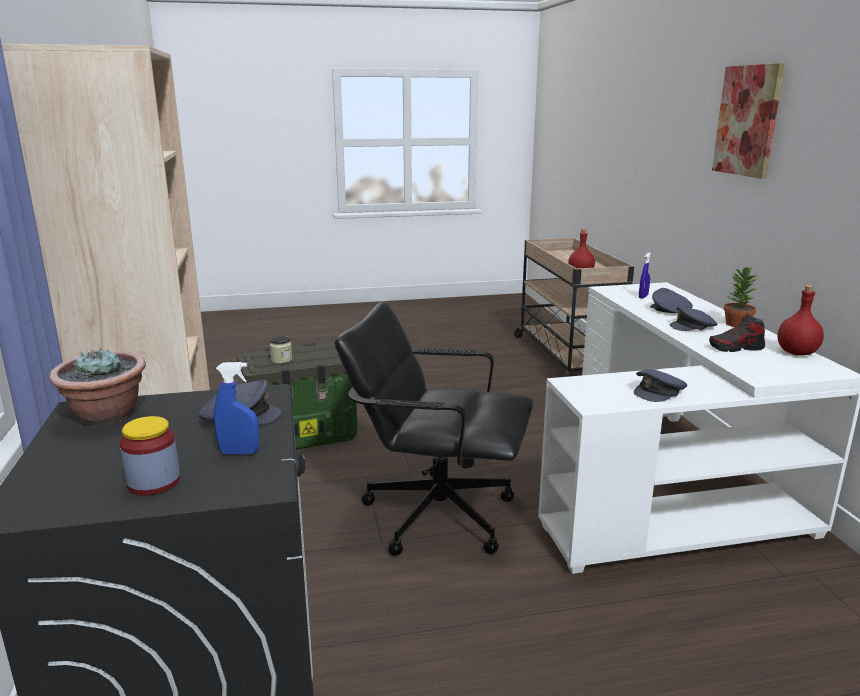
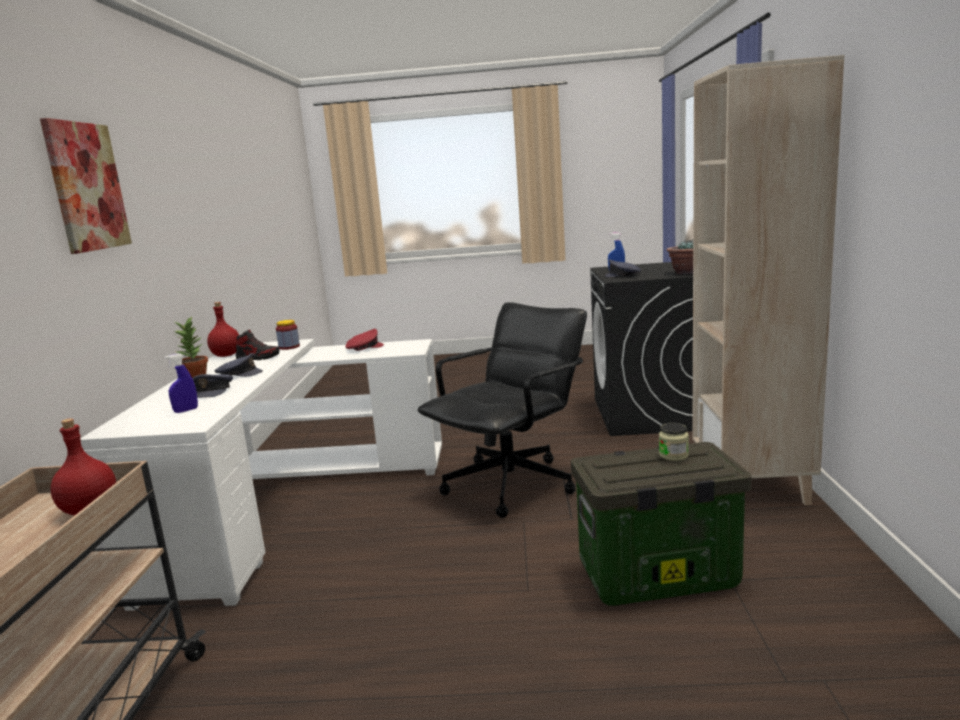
camera: 165 degrees left, 5 degrees down
jar [120,416,180,495] -> jar moved to [276,320,300,350]
black office chair [335,301,533,556] -> black office chair turned 75 degrees counterclockwise [418,302,587,518]
grey cap [634,369,687,402] -> red cap [345,329,384,351]

